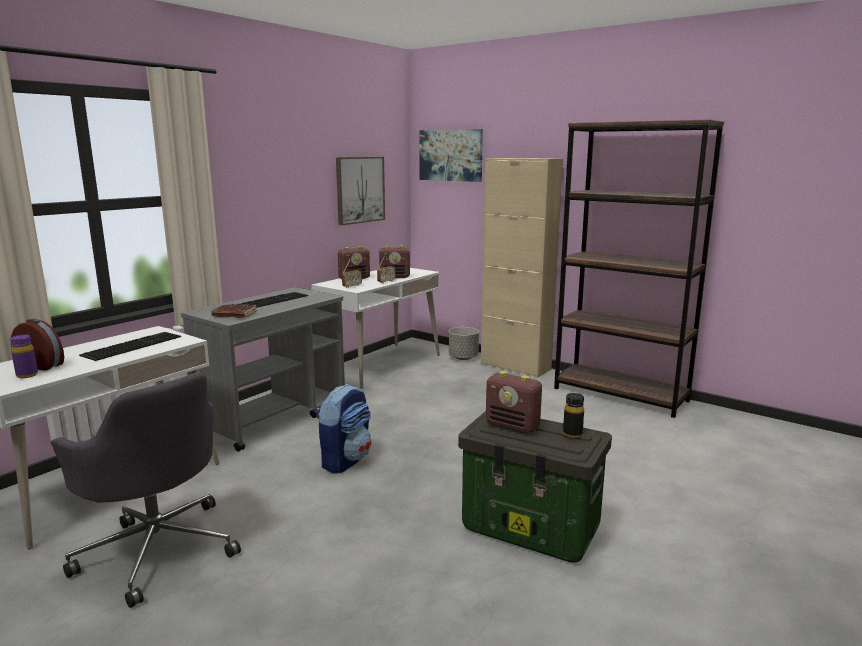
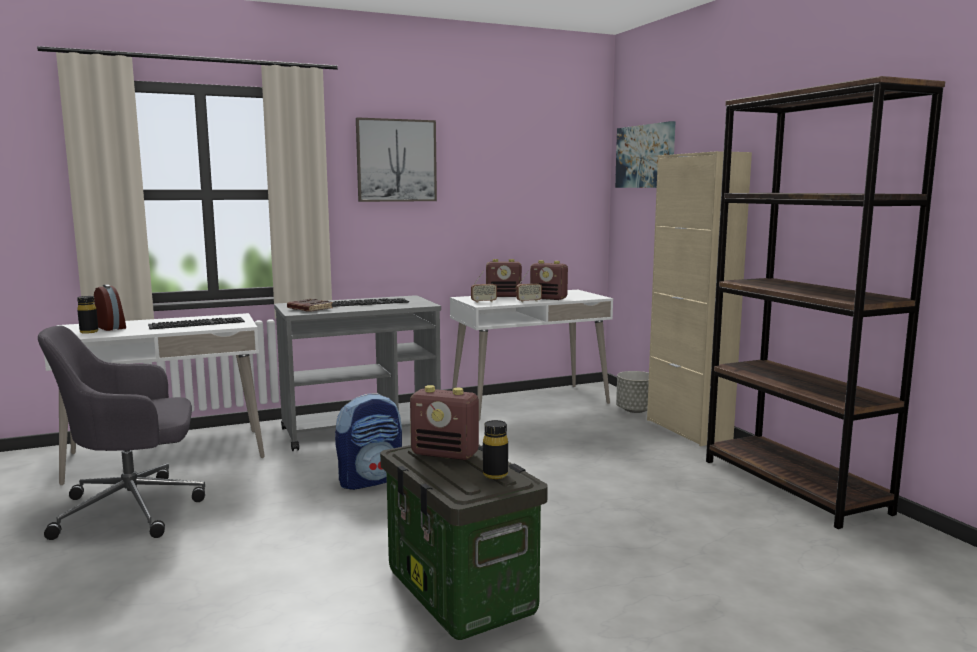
camera: 30 degrees right, 5 degrees down
purple bottle [10,334,38,378] -> black bottle [77,296,98,334]
grey office chair [51,373,241,608] -> grey office chair turned 90 degrees clockwise [38,325,205,540]
picture [336,157,385,225] -> picture moved to [356,117,437,202]
radio [486,371,542,434] -> radio turned 45 degrees counterclockwise [410,385,479,460]

